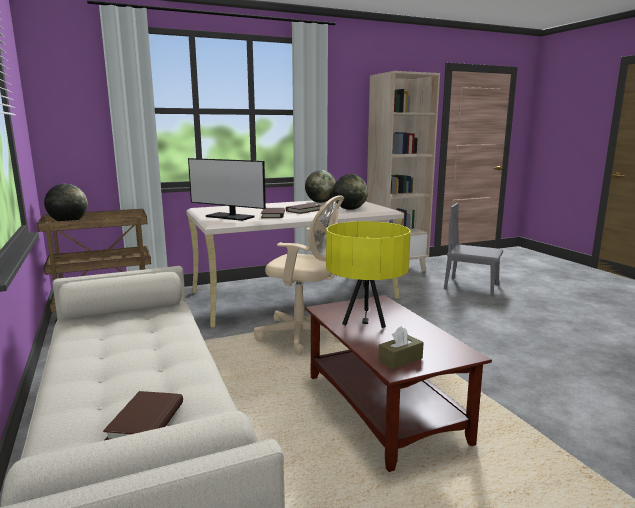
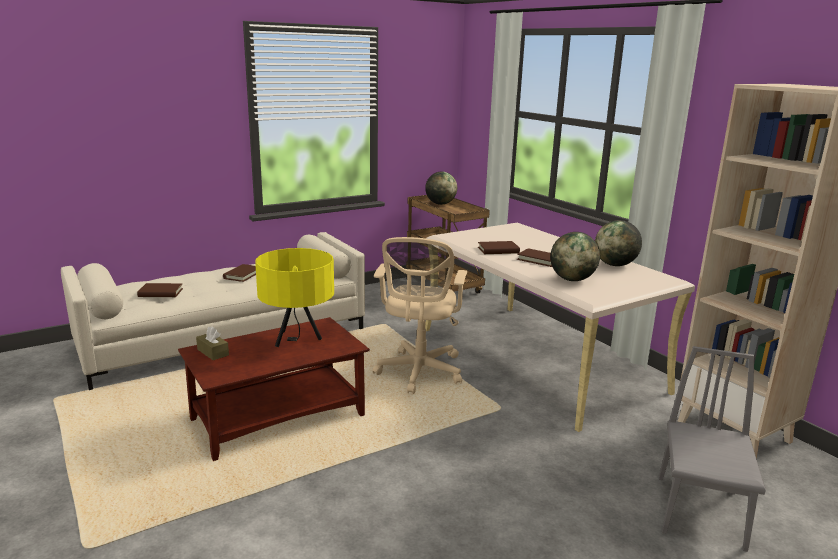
camera: 80 degrees right, 5 degrees up
monitor [188,158,266,221] -> none
none -> brown book [223,264,256,282]

